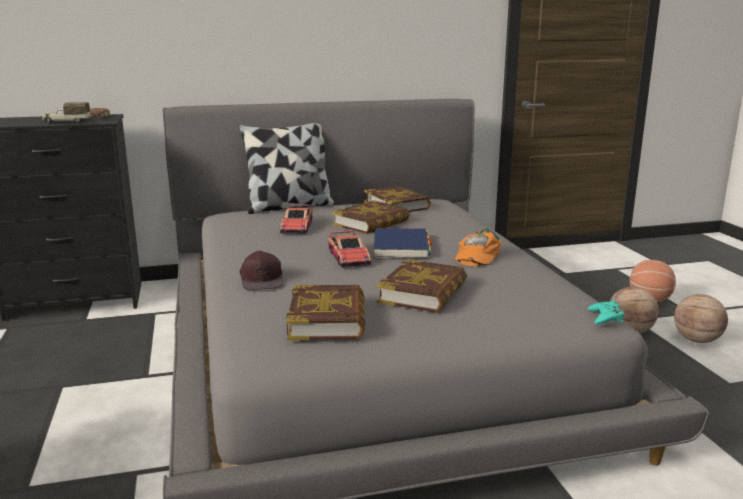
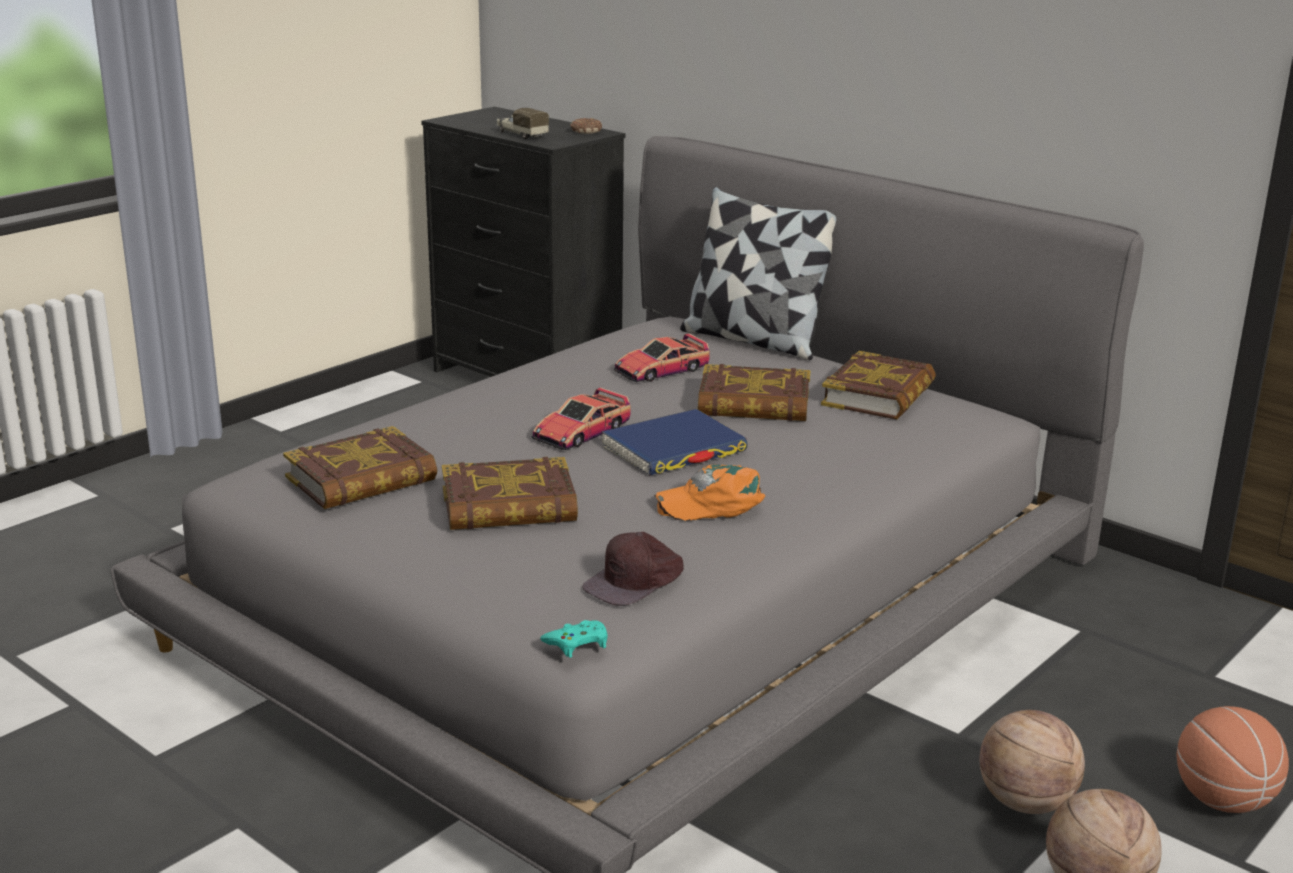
camera: 55 degrees right, 5 degrees up
brown cap [240,250,283,290] -> brown cap moved to [582,532,684,606]

